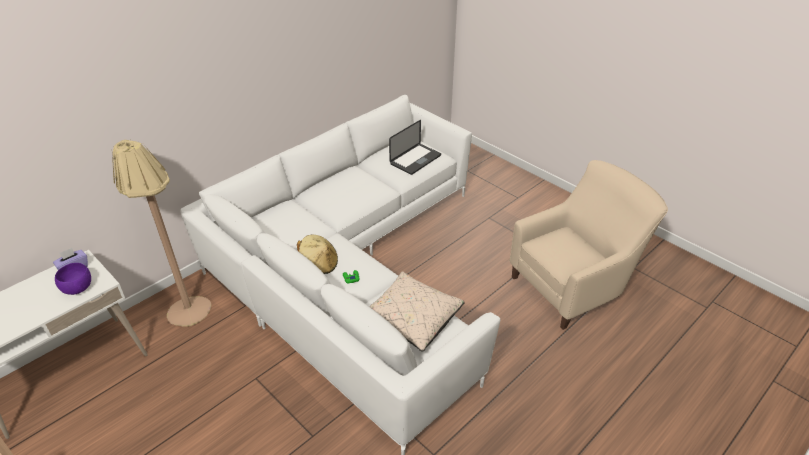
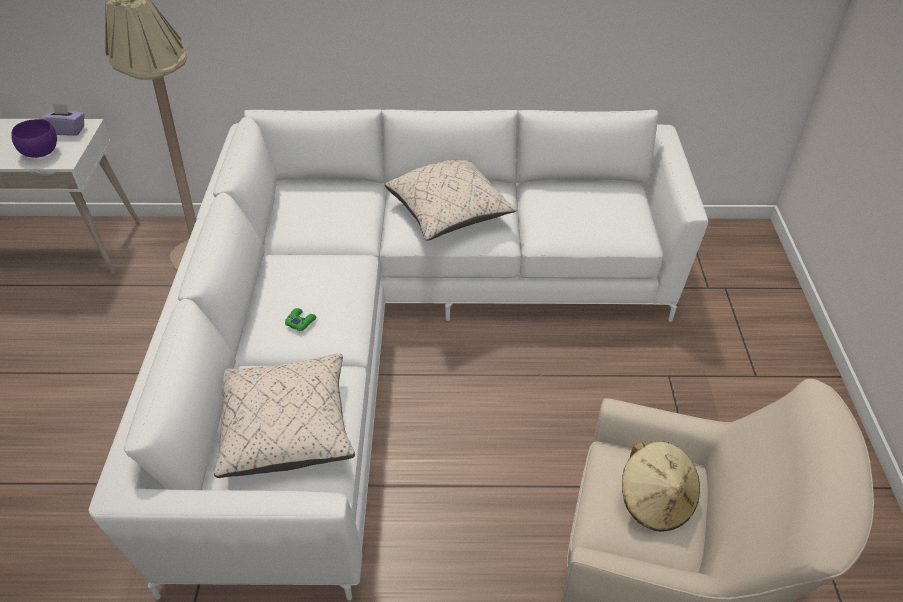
camera: 45 degrees right, 5 degrees up
beige hat [297,235,338,274] -> beige hat moved to [622,441,700,532]
laptop [389,120,441,175] -> none
none -> beige pillow [385,159,517,241]

